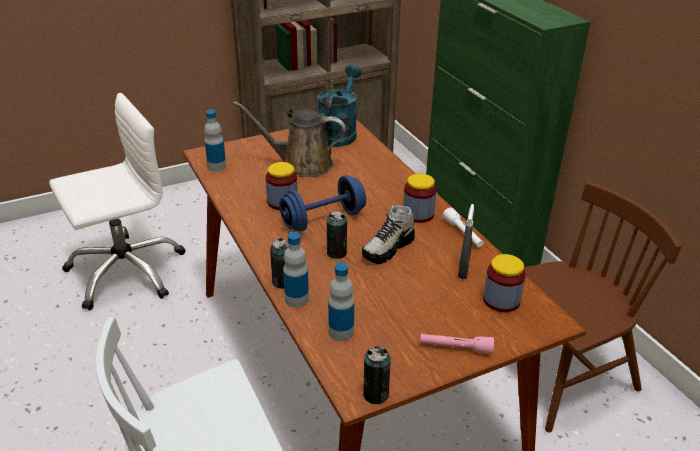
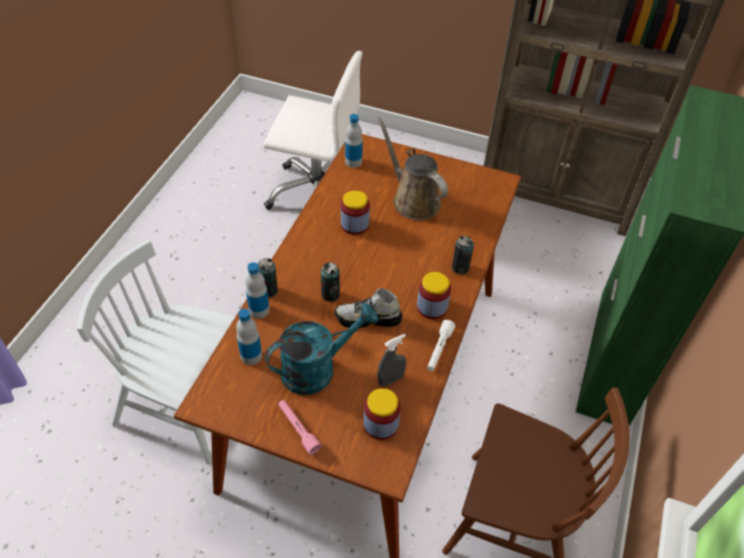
camera: 45 degrees right, 15 degrees up
blue dumbbell [279,175,366,231] -> none
turquoise watering can [317,65,362,147] -> turquoise watering can moved to [265,303,378,395]
can [363,346,391,404] -> can moved to [452,235,474,274]

